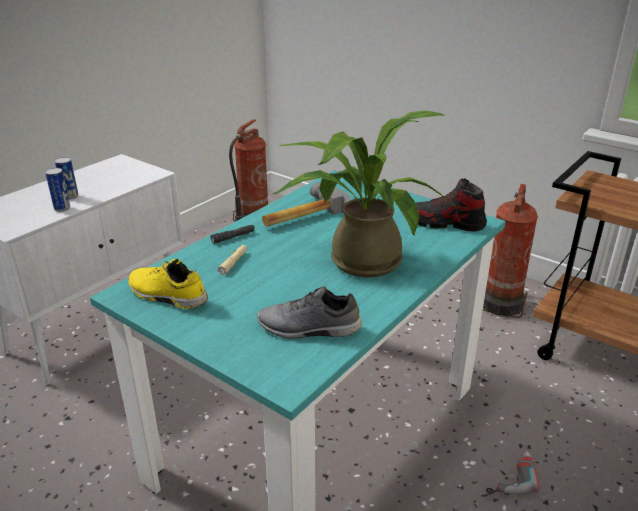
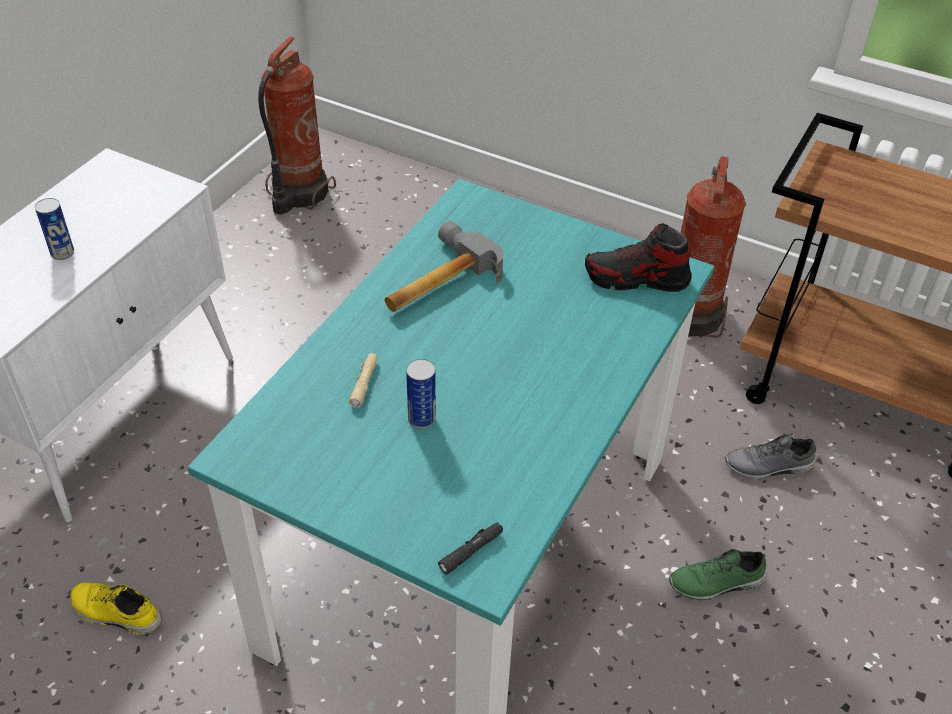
camera: 10 degrees left, 15 degrees up
can [45,168,70,212] -> can moved to [406,359,436,429]
yellow shoe [128,259,208,309] -> yellow shoe moved to [70,582,162,635]
black flashlight [211,225,255,244] -> black flashlight moved to [438,522,503,575]
grey shoe [257,286,362,339] -> grey shoe moved to [725,434,816,479]
potted plant [274,111,454,278] -> none
power drill [481,451,539,496] -> green shoe [669,549,767,601]

